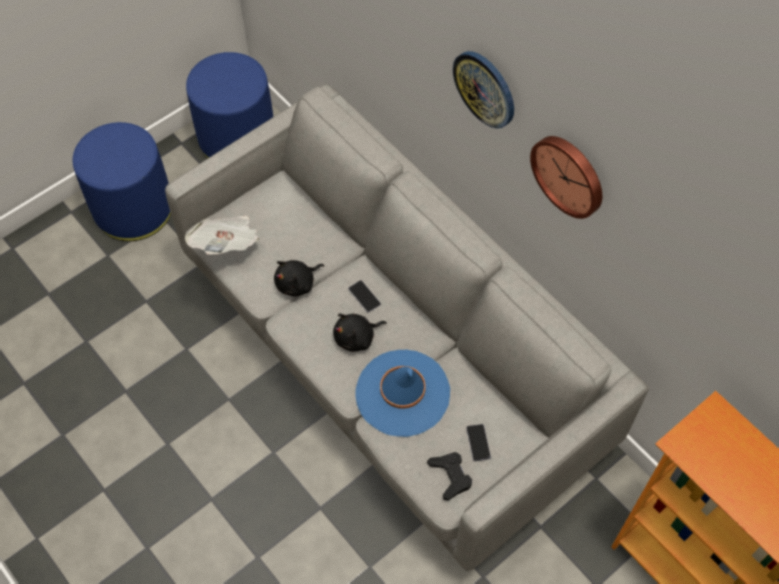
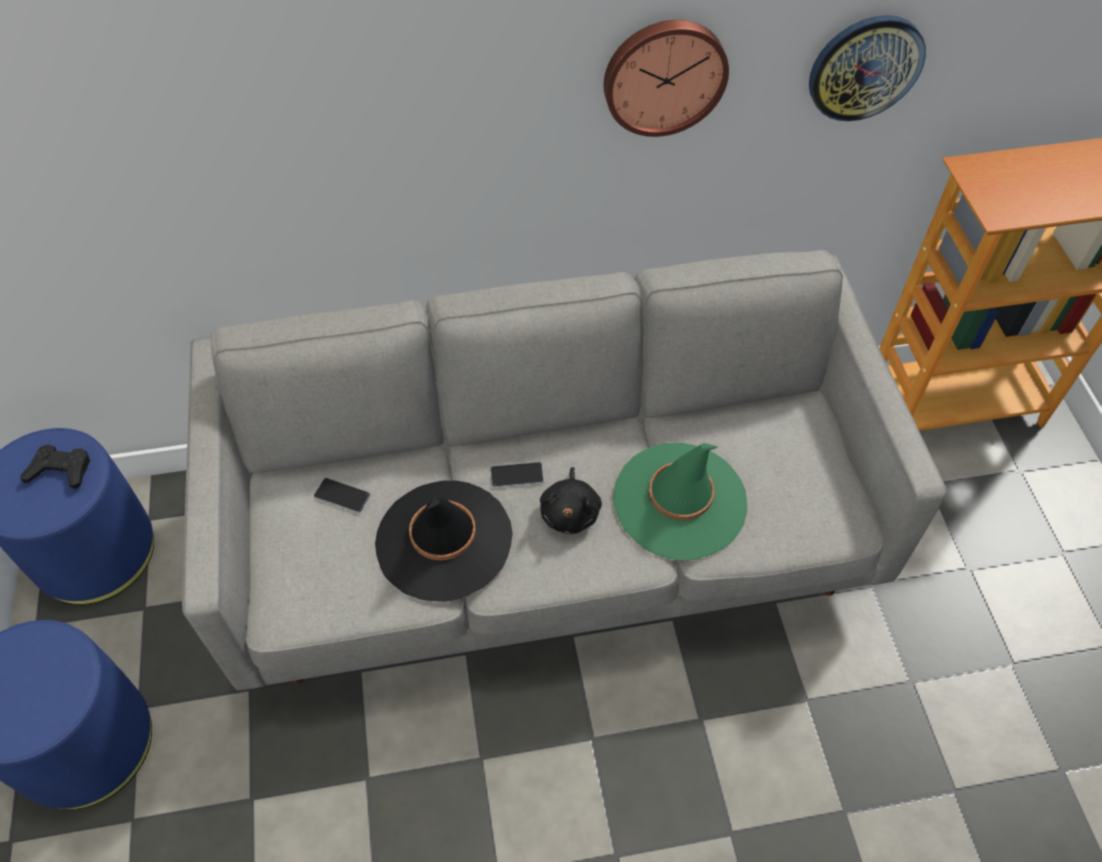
camera: 60 degrees left, 5 degrees down
newspaper [185,215,259,255] -> none
black plush toy [274,260,325,297] -> black hat [375,480,513,602]
blue hat [355,350,450,437] -> green hat [613,443,747,560]
black game controller [427,452,472,501] -> black game controller moved to [20,444,90,489]
wall clock [453,51,514,128] -> wall clock moved to [809,15,926,121]
phone [466,424,491,462] -> phone moved to [314,478,370,513]

